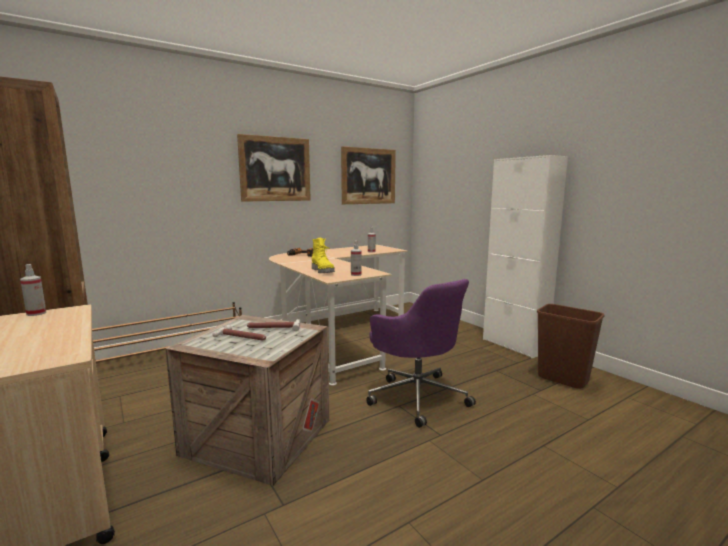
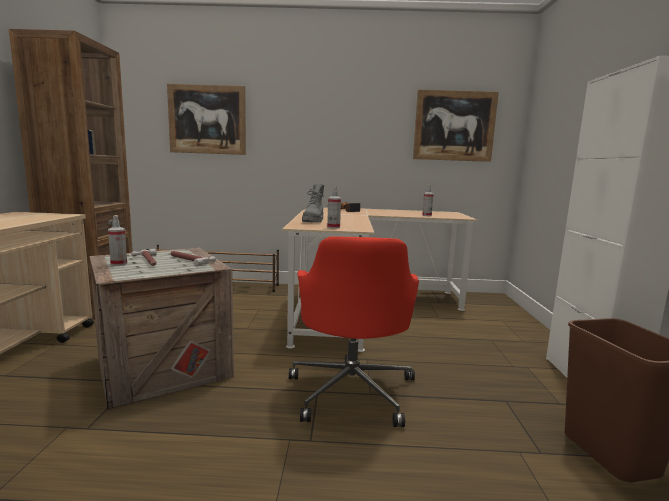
camera: 35 degrees right, 0 degrees up
spray bottle [20,264,46,316] -> spray bottle moved to [108,215,127,266]
picture [237,134,311,202] -> picture moved to [167,84,246,155]
yellow boot [312,238,335,273] -> grey boot [302,184,324,223]
purple office chair [366,279,476,428] -> red office chair [289,236,419,427]

